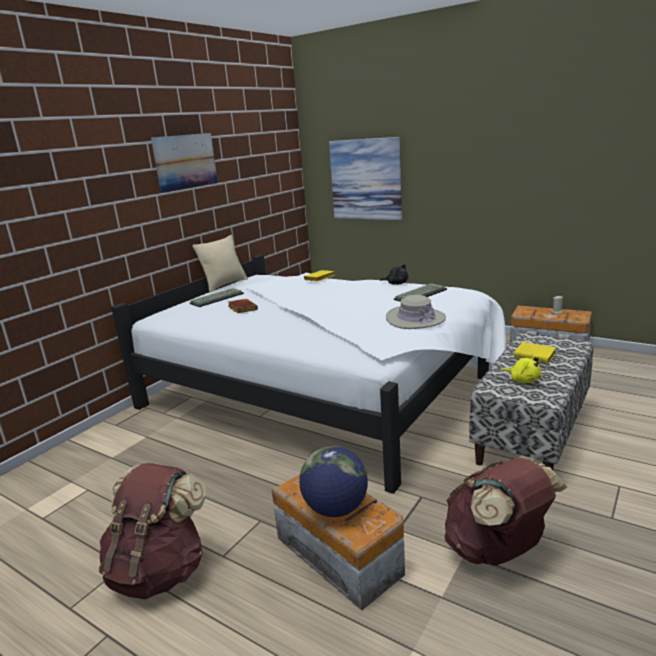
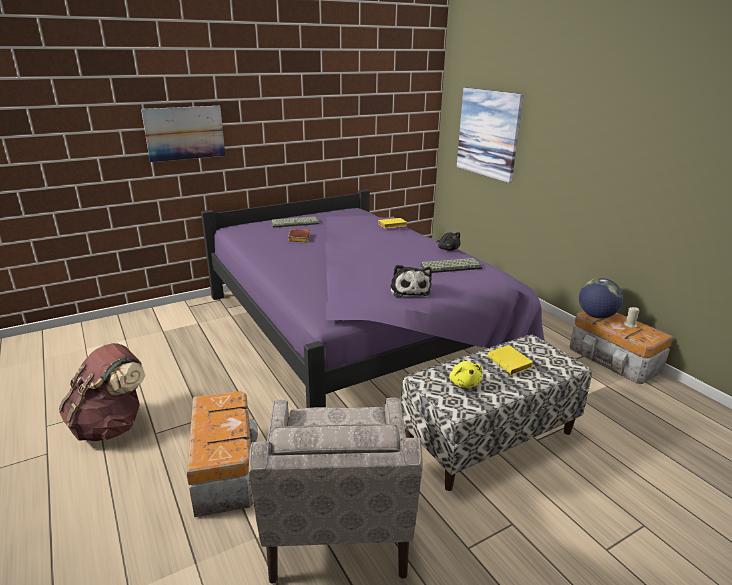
camera: 25 degrees right, 5 degrees up
white bed [111,255,507,494] -> purple bed [201,189,545,408]
picture [151,133,218,193] -> picture moved to [141,106,225,162]
beige pillow [192,235,248,292] -> none
globe [299,446,368,517] -> globe moved to [579,278,623,318]
beige hat [386,295,446,329] -> plush toy [390,265,432,298]
brown backpack [444,458,568,566] -> beige armchair [249,397,423,584]

